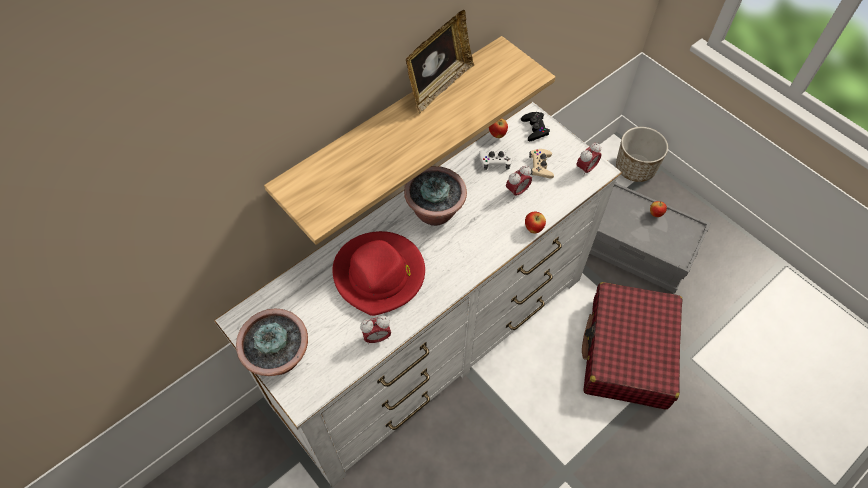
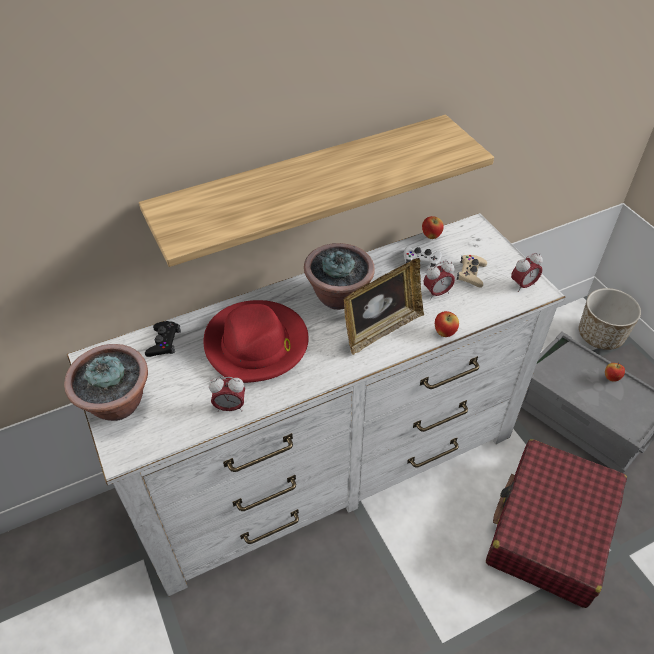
camera: 15 degrees right, 10 degrees down
picture frame [406,10,474,113] -> picture frame moved to [344,258,424,355]
black game controller [521,112,550,141] -> black game controller moved to [145,321,181,357]

